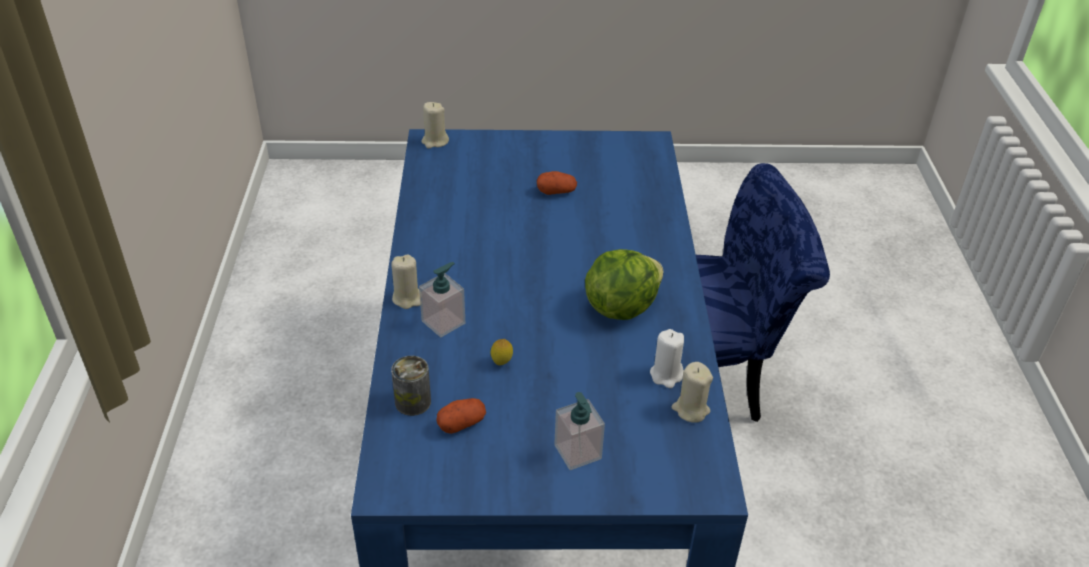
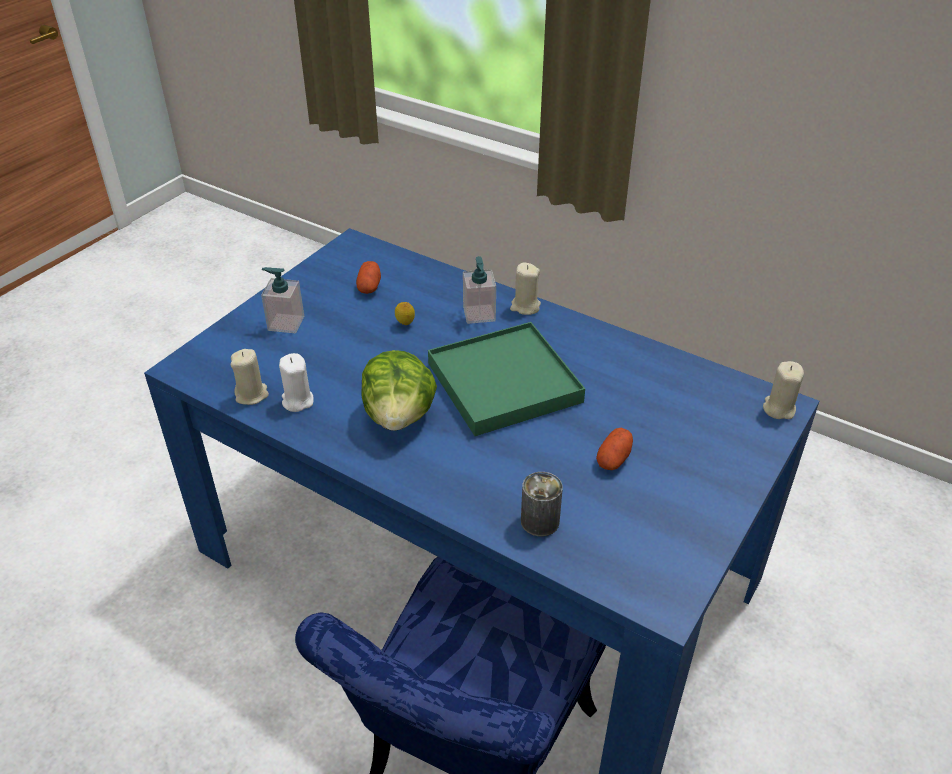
camera: 125 degrees right, 0 degrees up
can [391,356,431,416] -> can moved to [521,472,563,536]
none -> green tray [428,322,585,436]

